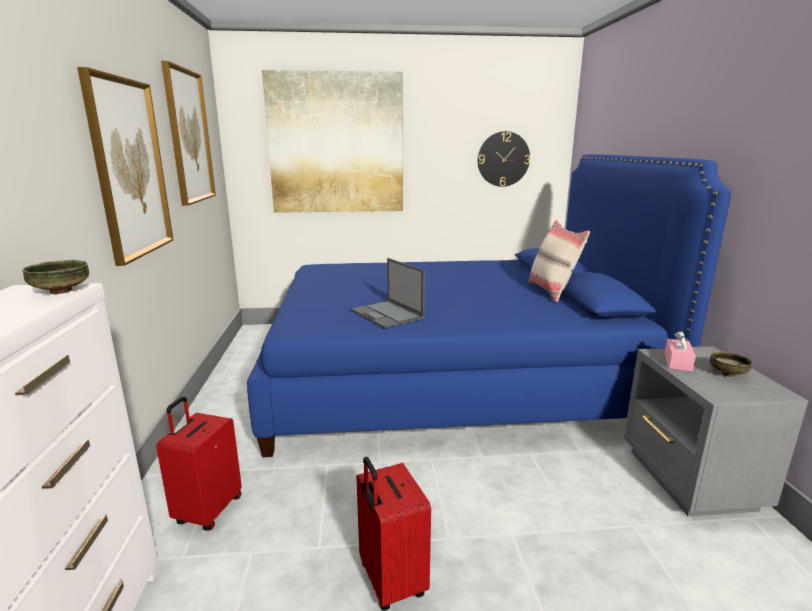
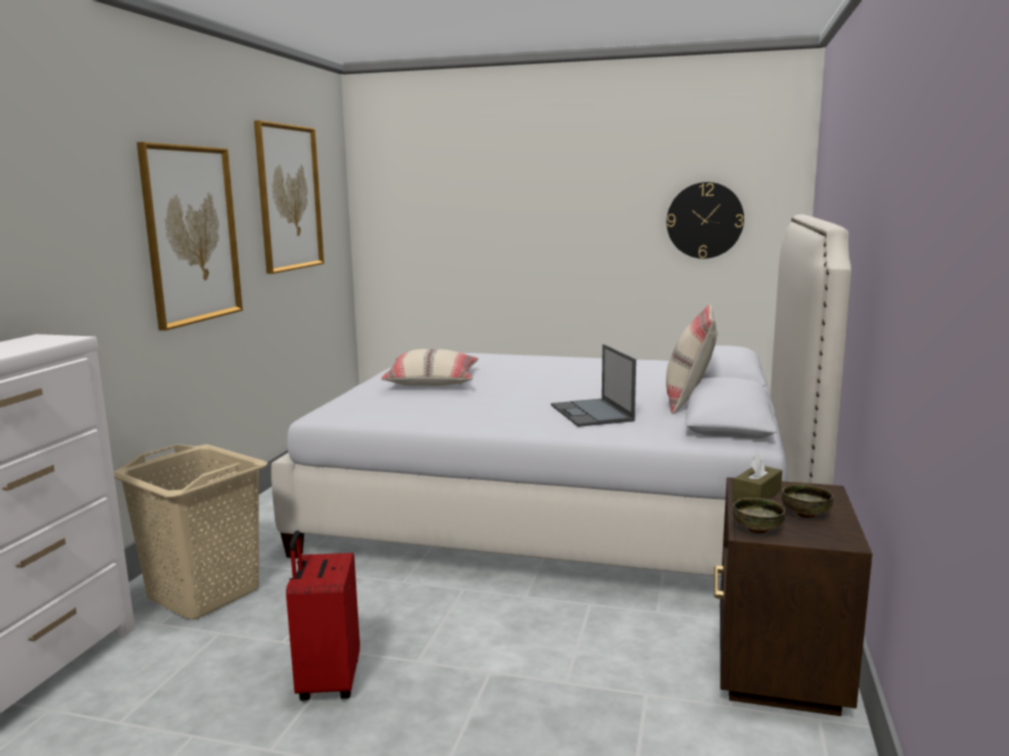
camera: 20 degrees right, 5 degrees down
bowl [22,260,89,294] -> bowl moved to [733,498,785,534]
red suitcase [156,396,242,531] -> beige laundry basket [114,444,268,620]
blue bed [247,154,731,457] -> white bed [271,214,851,577]
picture [262,70,403,213] -> none
laptop [351,258,425,328] -> laptop moved to [551,344,636,427]
grey nightstand [624,346,808,516] -> brown nightstand [714,477,872,716]
pink tissue box [664,331,696,372] -> brown tissue box [733,453,782,501]
none -> beige pillow [381,349,478,386]

